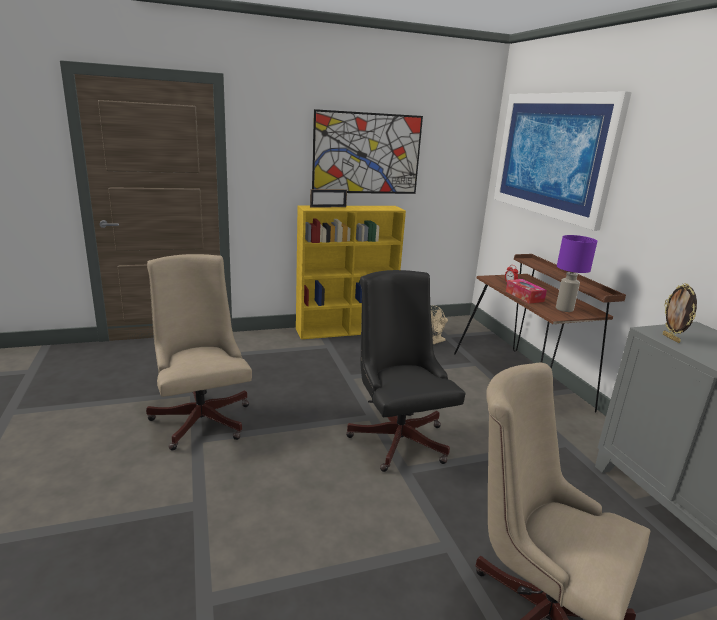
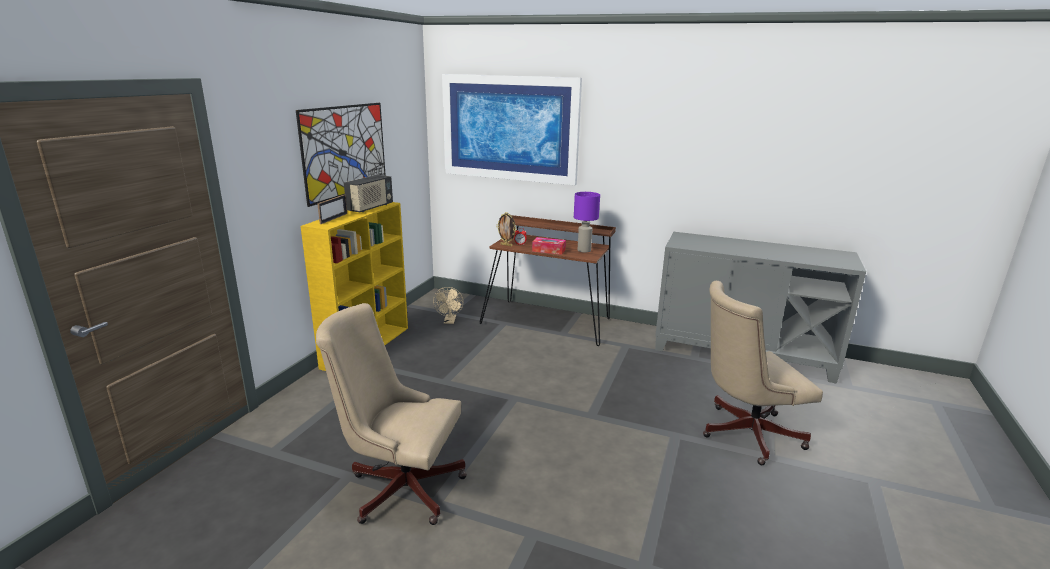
camera: 50 degrees left, 0 degrees up
black office chair [346,270,465,472] -> none
picture frame [663,283,697,343] -> picture frame moved to [496,212,516,246]
none -> radio [344,175,393,212]

